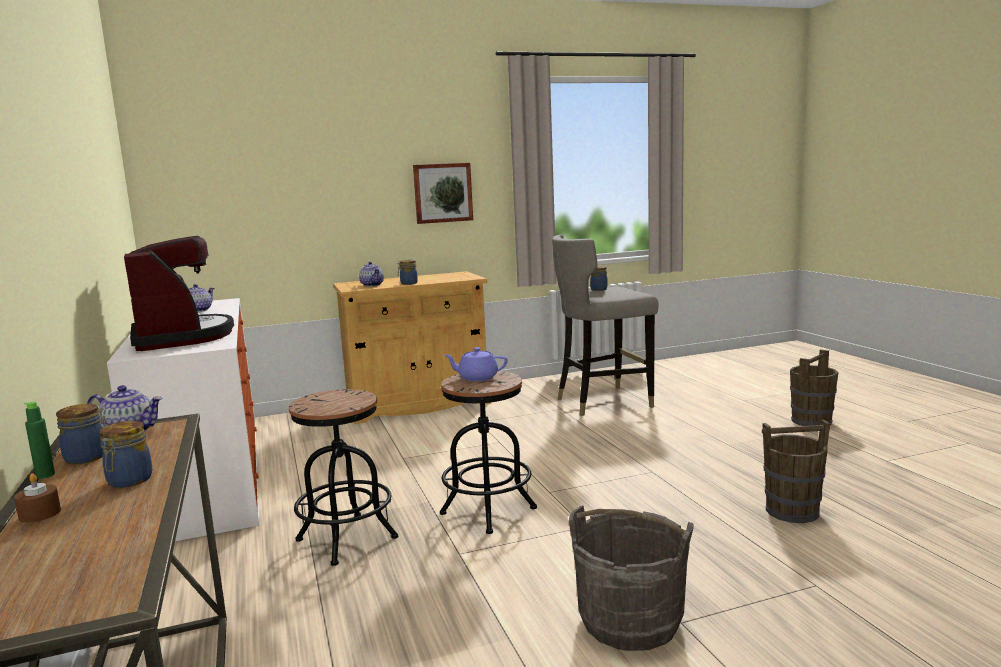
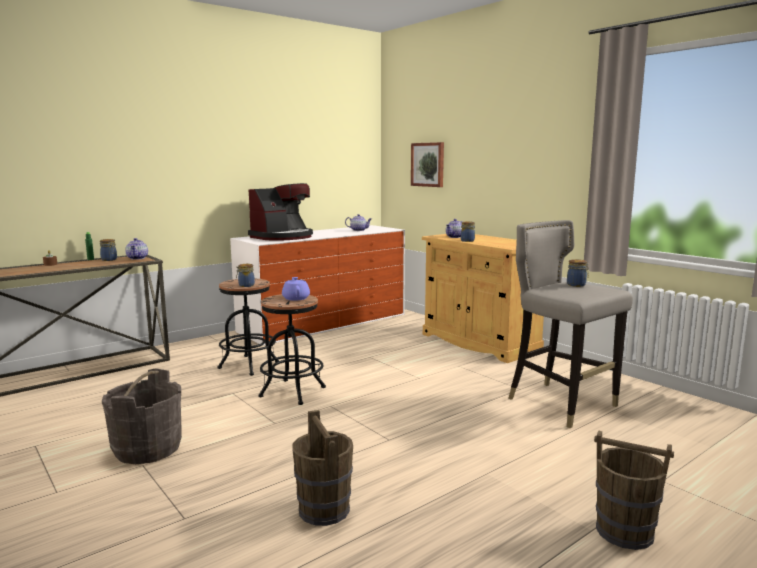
camera: 70 degrees right, 0 degrees up
jar [99,421,153,488] -> jar moved to [236,264,255,287]
picture [413,163,473,224] -> picture moved to [411,142,444,187]

